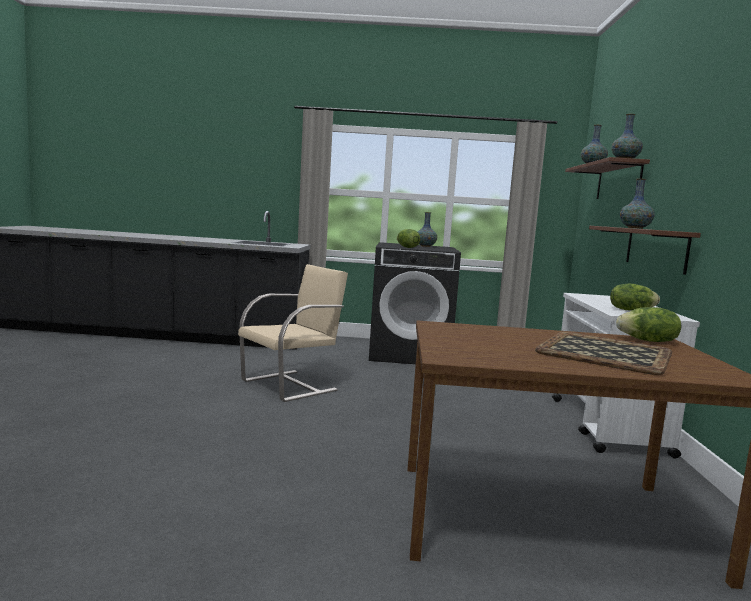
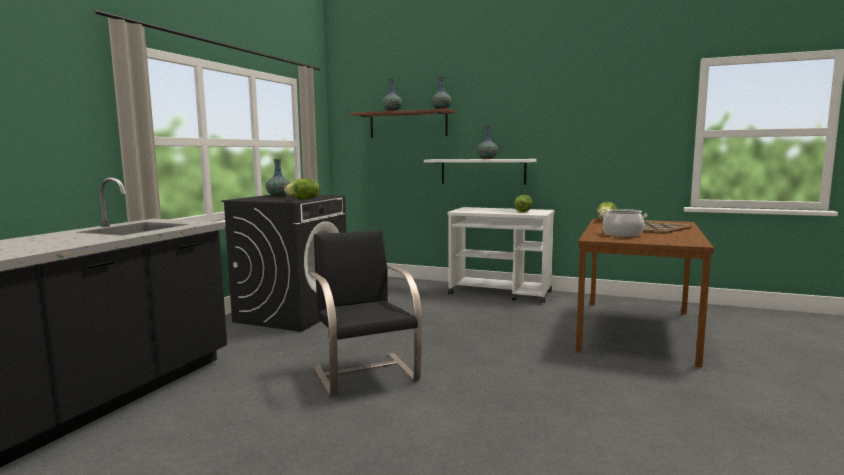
camera: 70 degrees left, 0 degrees up
beige chair [238,264,348,402] -> black chair [309,230,422,397]
brown shelf [589,226,701,275] -> white shelf [424,159,536,185]
none -> cooking pot [601,209,647,237]

